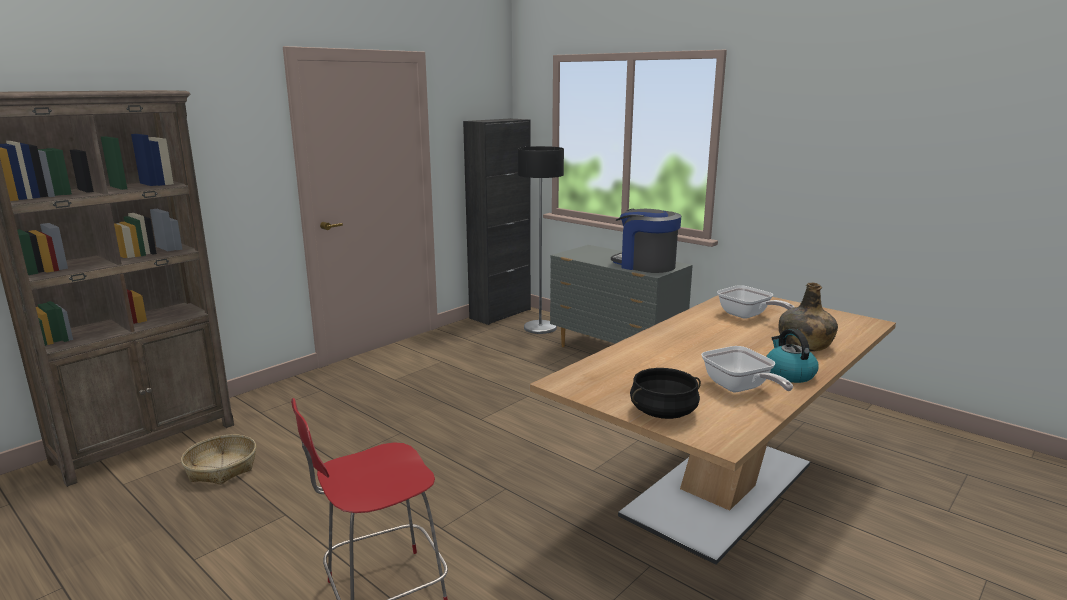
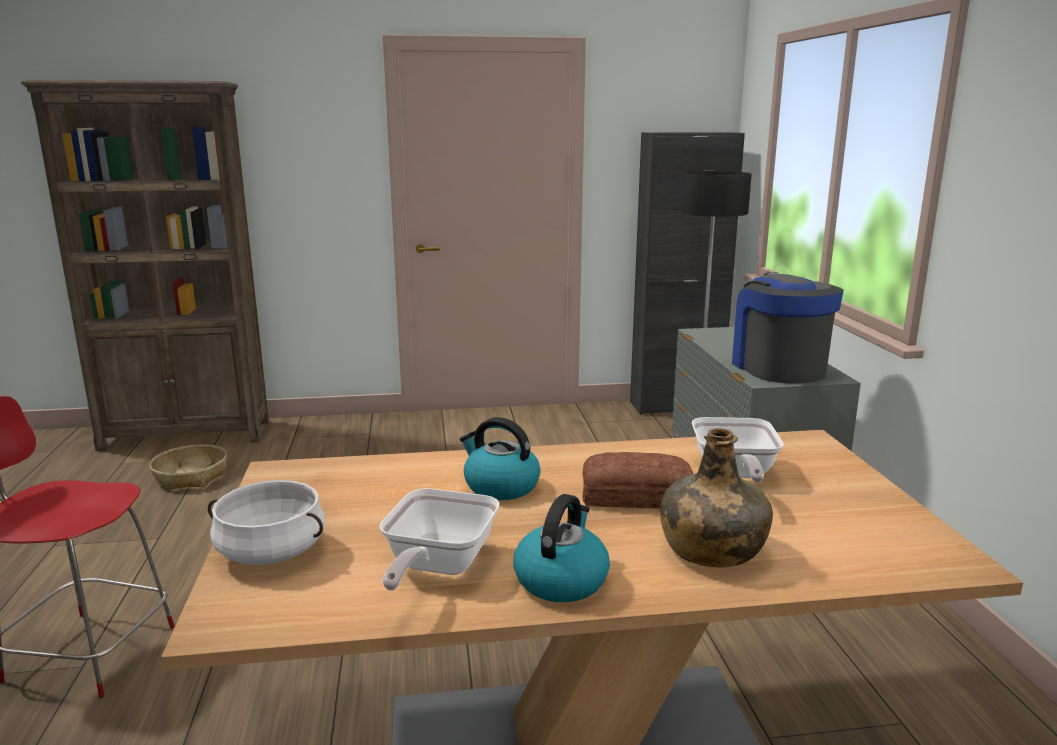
camera: 40 degrees right, 0 degrees up
black cooking pot [630,368,701,419] -> white cooking pot [208,480,325,565]
none -> kettle [460,417,541,500]
none -> bread [582,452,693,509]

